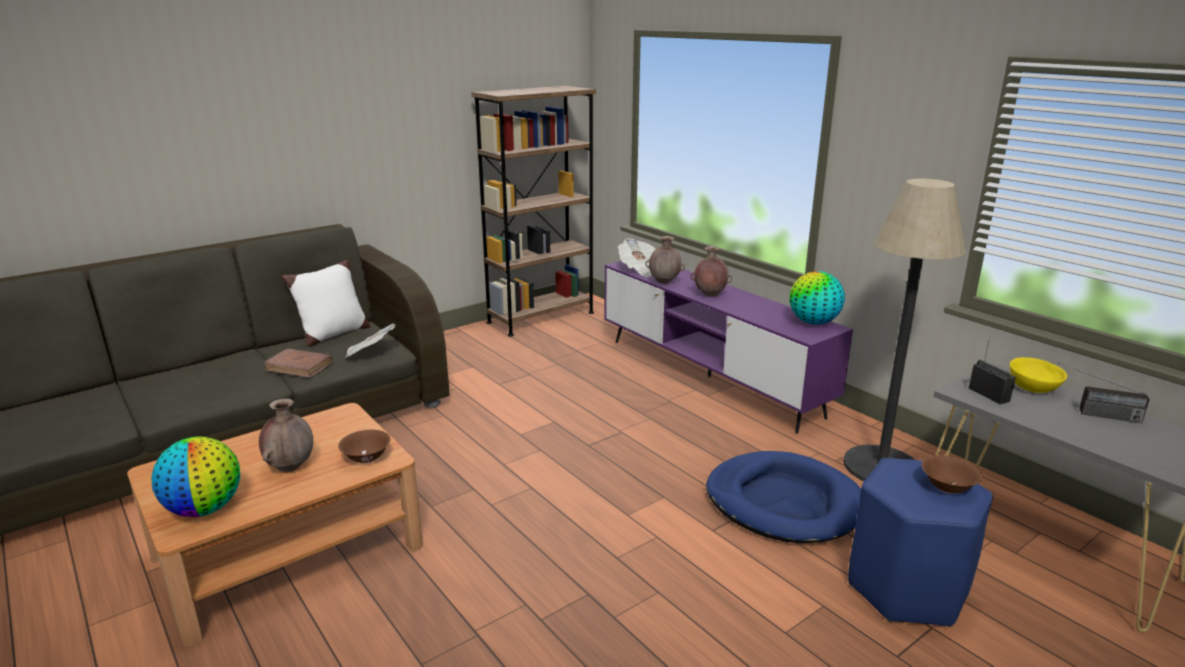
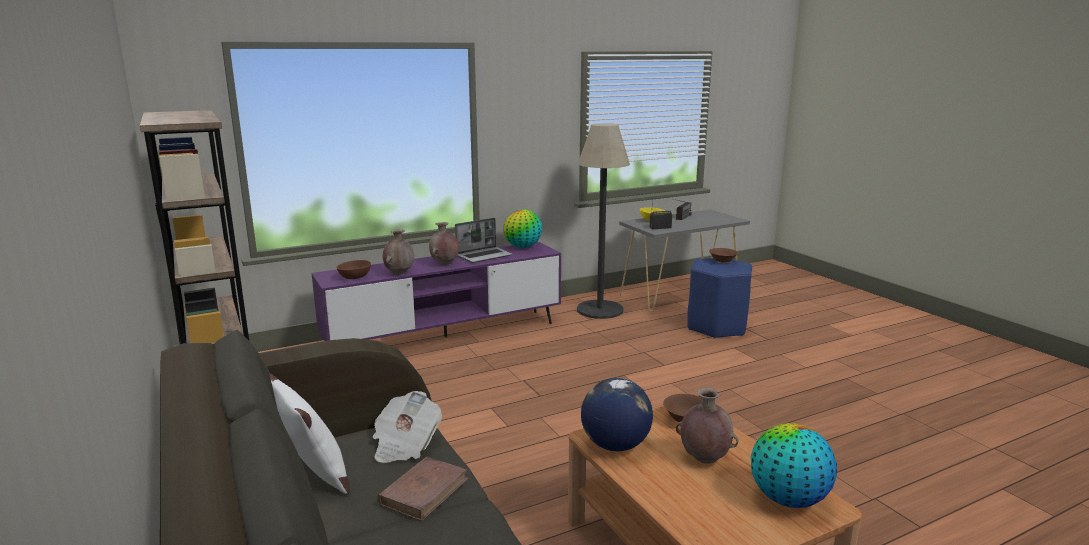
camera: 80 degrees left, 5 degrees down
newspaper [618,238,656,277] -> brown bowl [336,260,371,279]
blue dog bed [706,451,861,543] -> none
none -> laptop [455,218,512,263]
none -> globe [581,378,653,451]

